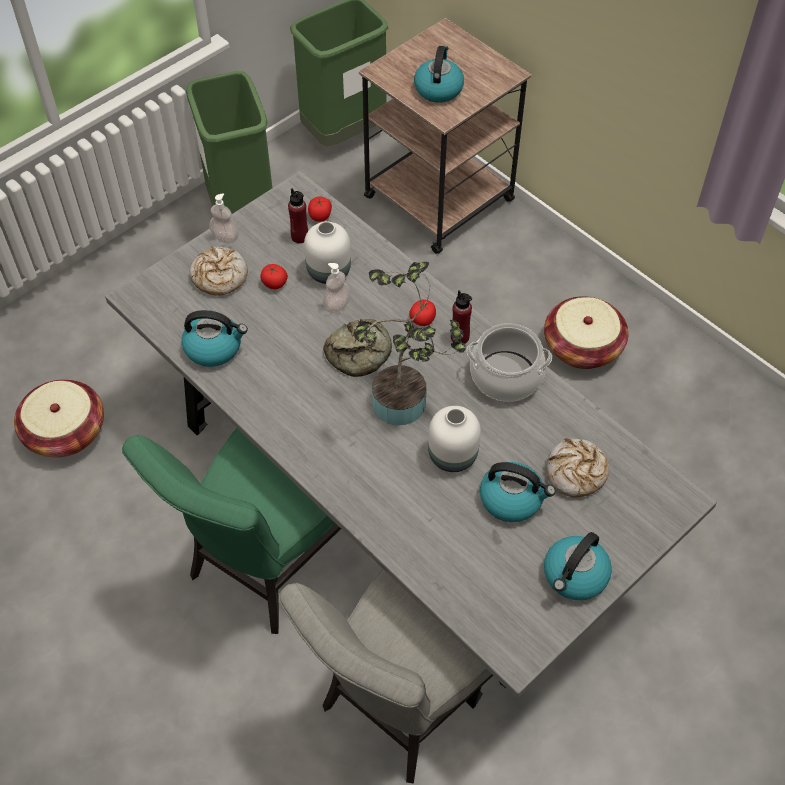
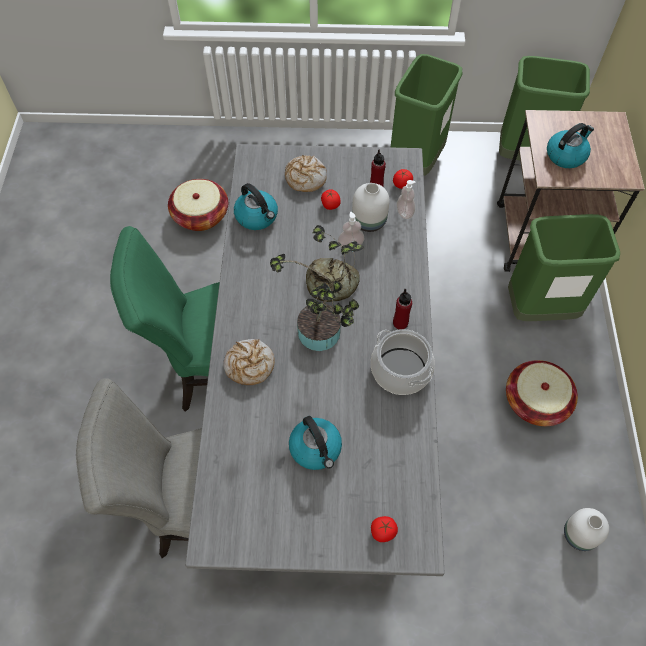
camera: 45 degrees right, 5 degrees up
soap dispenser [209,193,239,244] -> soap dispenser moved to [397,180,416,219]
tomato [409,300,436,326] -> tomato moved to [371,516,398,542]
white vase [428,406,481,472] -> white vase moved to [564,508,609,551]
kettle [544,532,612,600] -> none
bread [547,438,609,498] -> bread moved to [223,339,275,385]
none -> green trash can [508,214,620,321]

